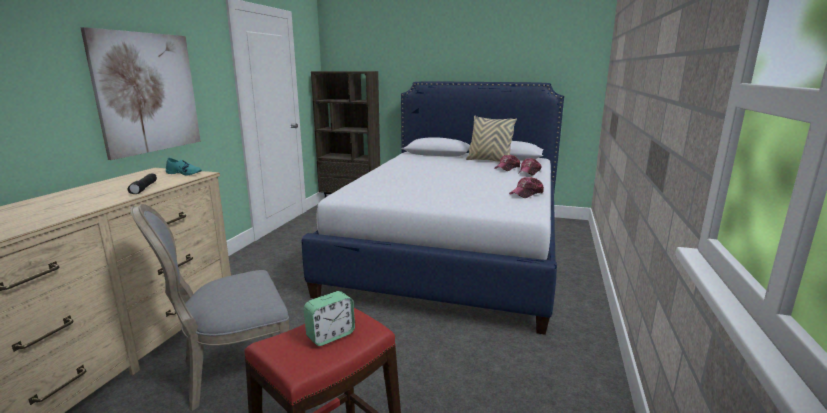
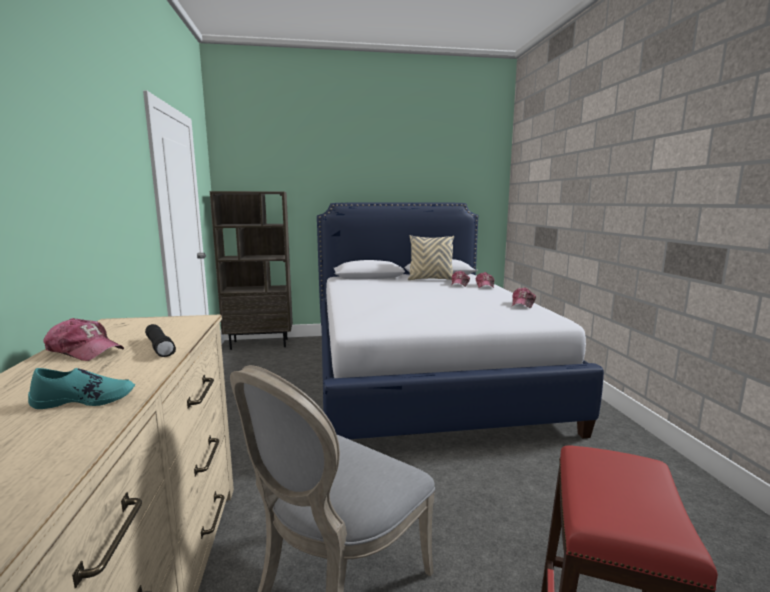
camera: 25 degrees left, 5 degrees down
picture [80,27,201,160] -> none
turquoise shoe [166,158,202,175] -> turquoise shoe moved to [28,368,135,409]
alarm clock [304,291,355,346] -> none
none -> cap [43,318,124,361]

